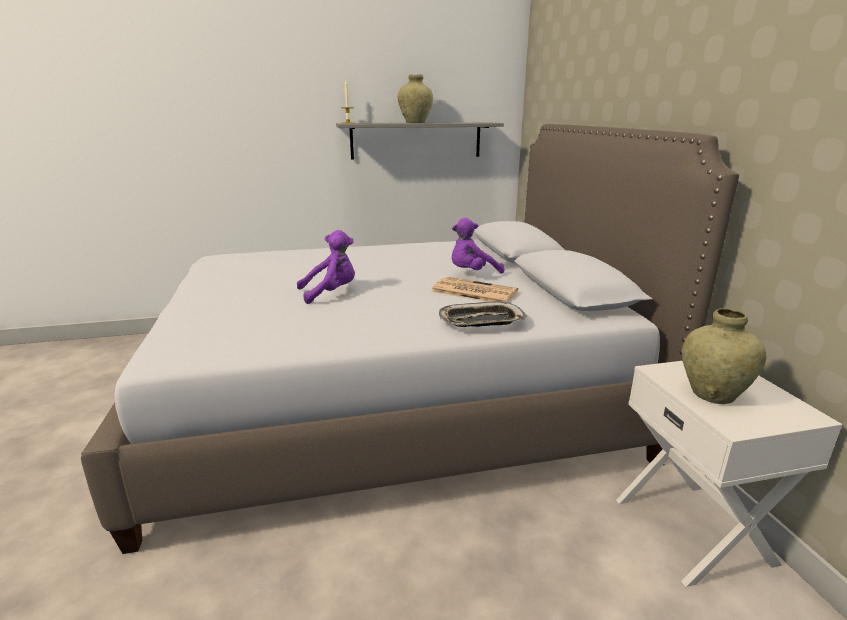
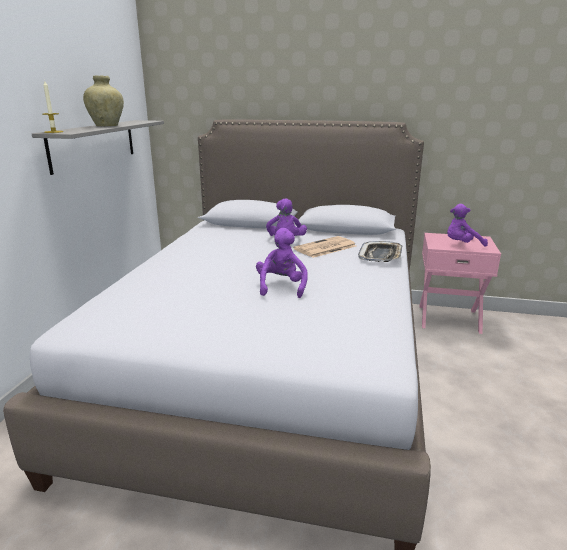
camera: 65 degrees left, 0 degrees up
white nightstand [616,361,843,587] -> pink nightstand [419,233,501,334]
beige vase [682,308,767,404] -> purple plush toy [447,204,488,247]

